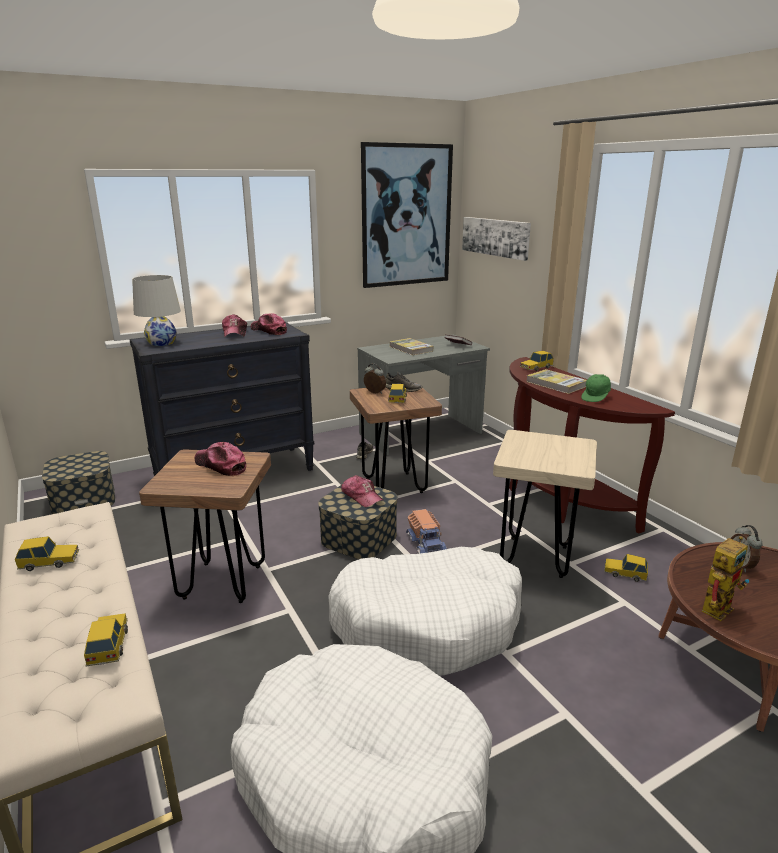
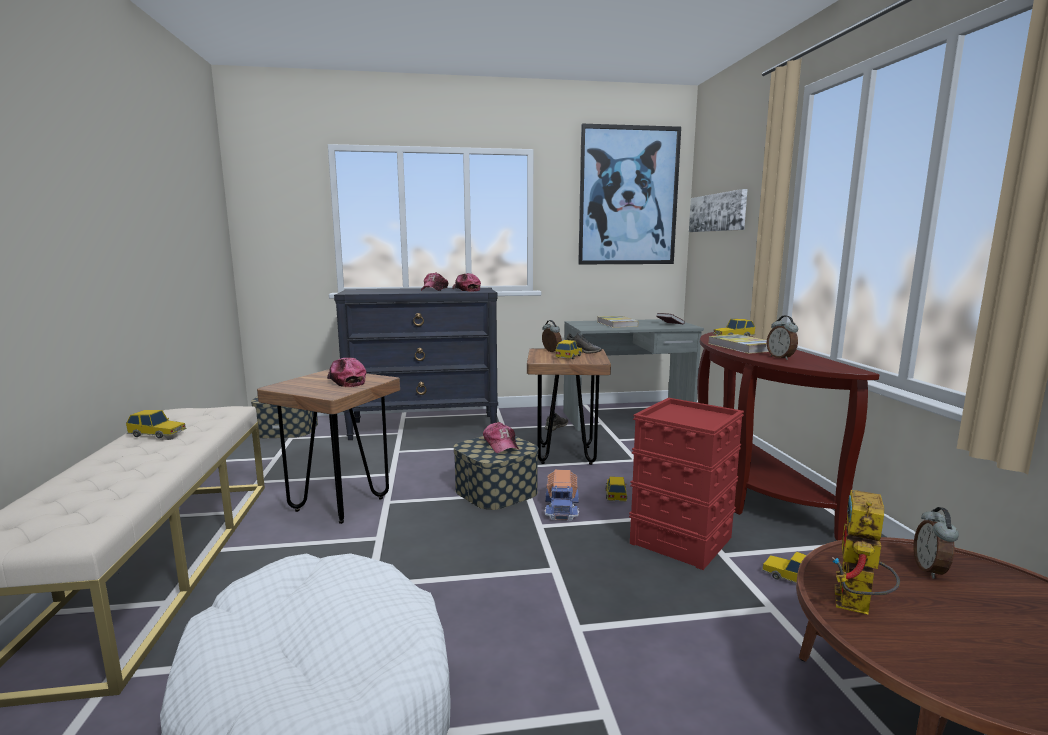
camera: 20 degrees right, 10 degrees down
toy car [84,613,128,667] -> toy car moved to [605,476,627,501]
white table lamp [132,275,181,346] -> none
white dog bed [328,547,522,676] -> none
beige stool [493,430,597,578] -> red storage box [629,398,744,570]
green cap [581,374,611,402] -> alarm clock [767,316,798,360]
toy robot [702,536,750,621] -> toy robot turned 135 degrees clockwise [832,490,900,615]

